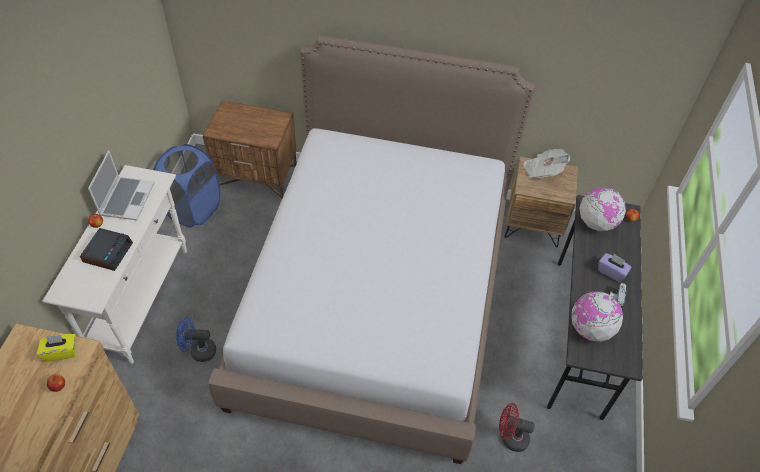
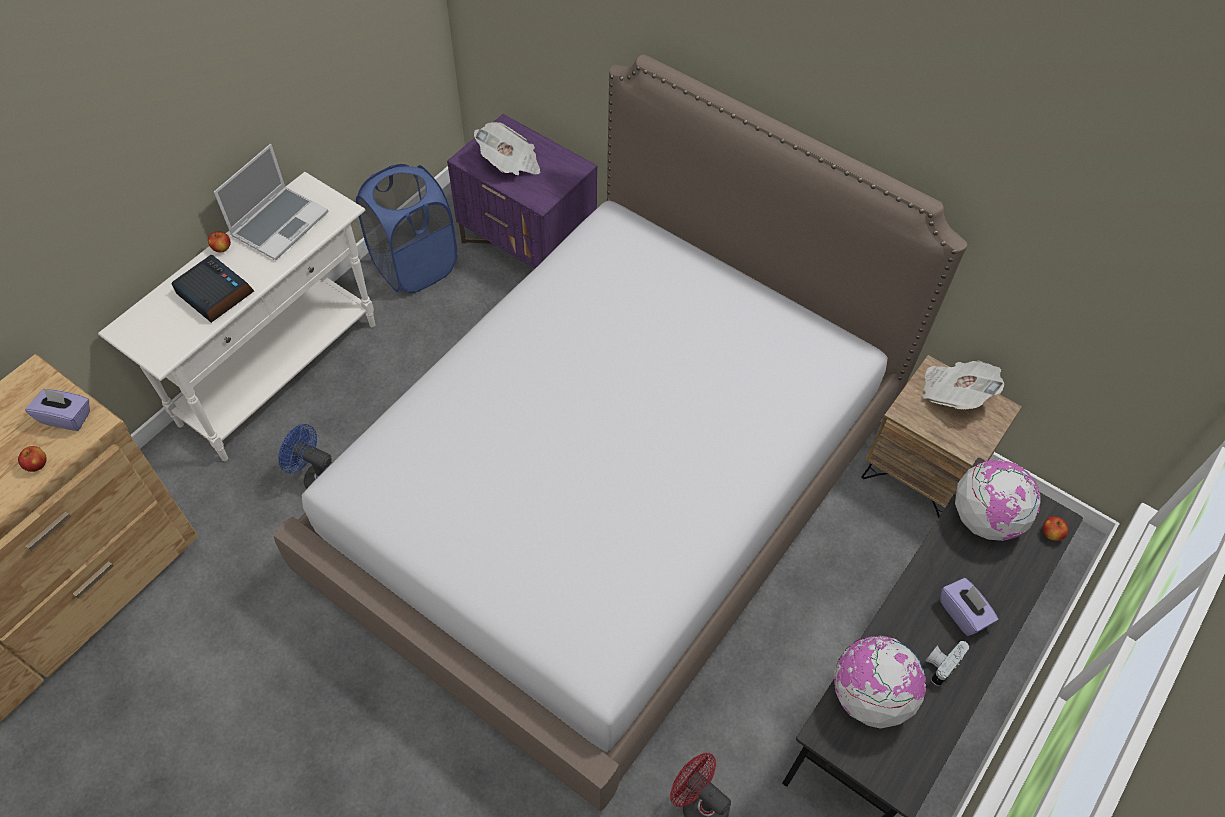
camera: 25 degrees right, 5 degrees up
yellow tissue box [37,334,76,362] -> purple tissue box [25,389,90,431]
alarm clock [80,228,133,271] -> alarm clock turned 90 degrees counterclockwise [172,255,254,323]
brown nightstand [203,100,297,199] -> purple nightstand [447,114,597,269]
none -> newspaper [474,122,541,175]

